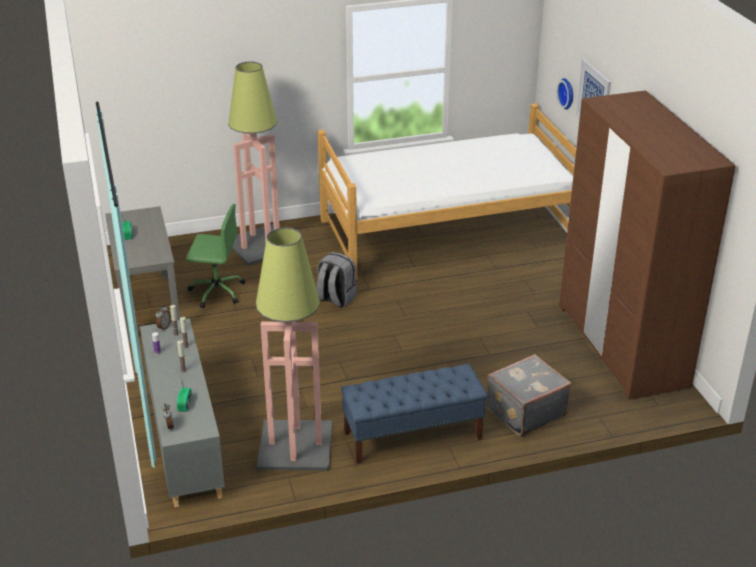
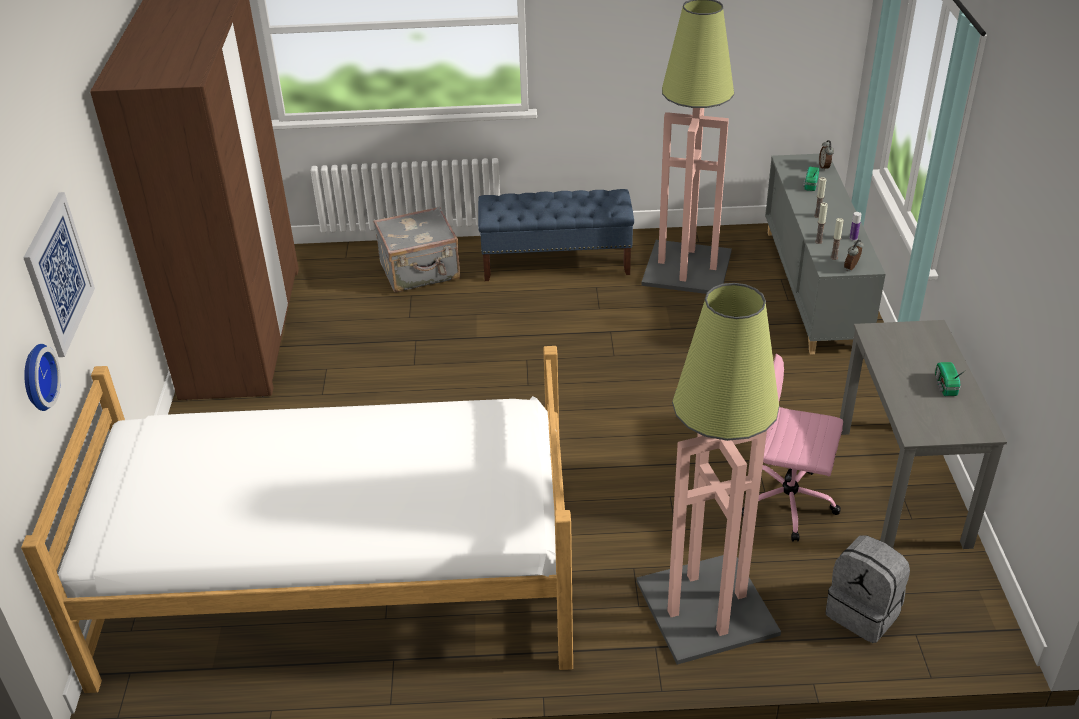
camera: 165 degrees left, 5 degrees up
green office chair [186,204,245,308] -> pink office chair [742,354,843,542]
grey backpack [316,252,357,308] -> grey backpack moved to [826,535,910,643]

